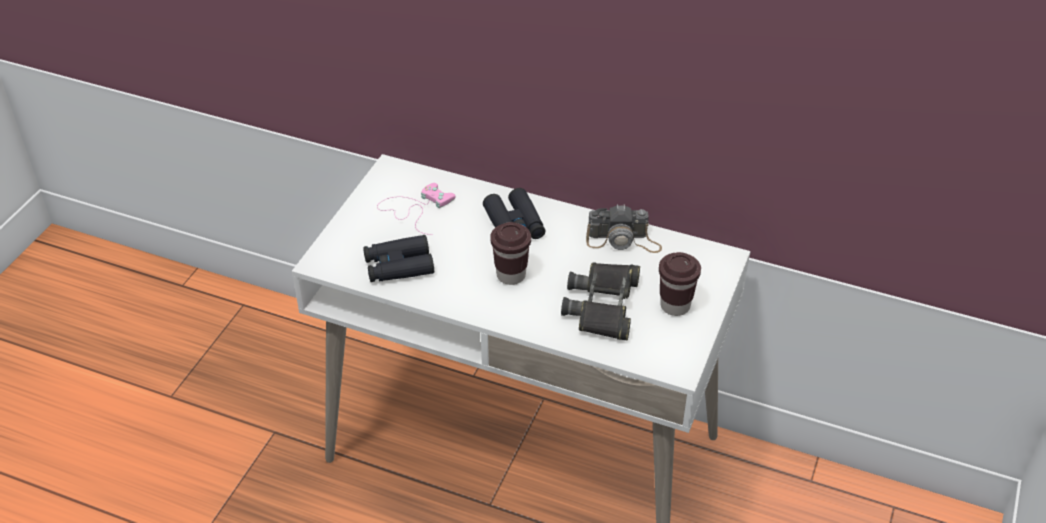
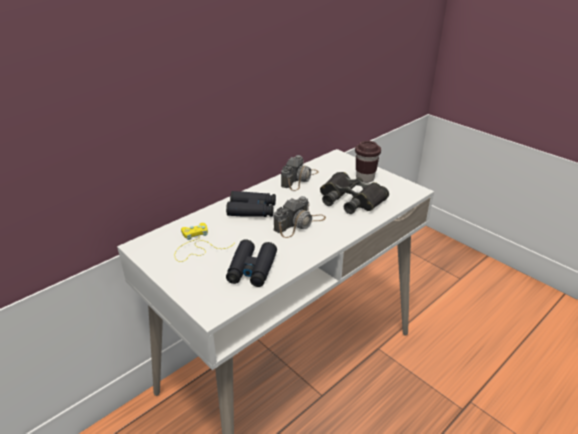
camera: 65 degrees left, 10 degrees down
pink game controller [377,183,456,235] -> yellow game controller [175,223,235,262]
brown cup [490,222,531,285] -> camera [273,196,326,238]

